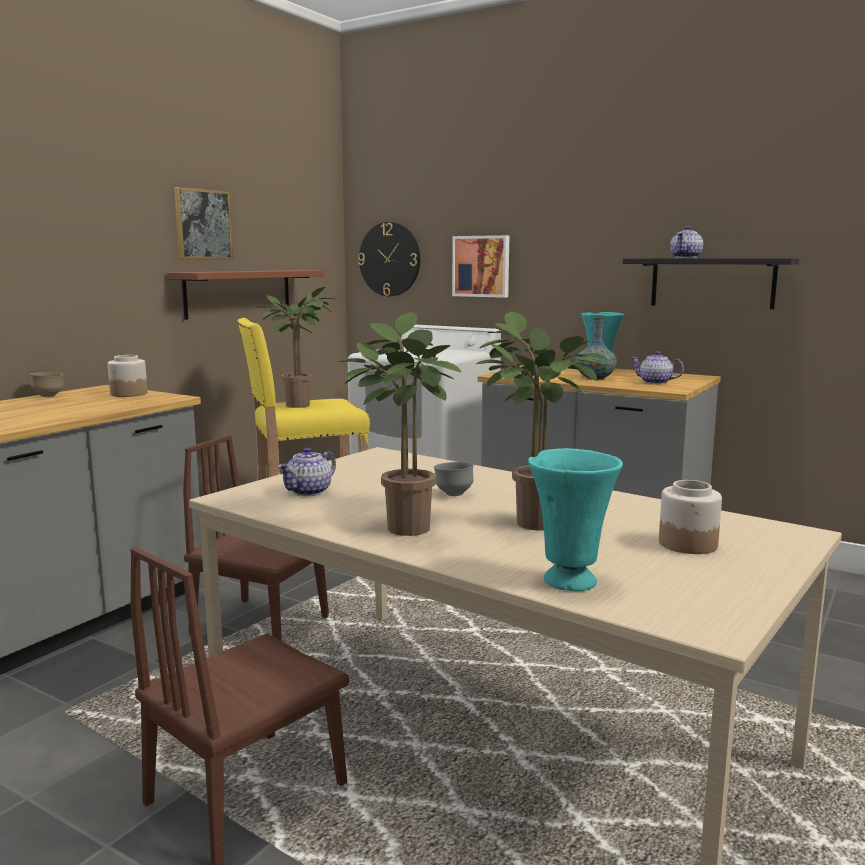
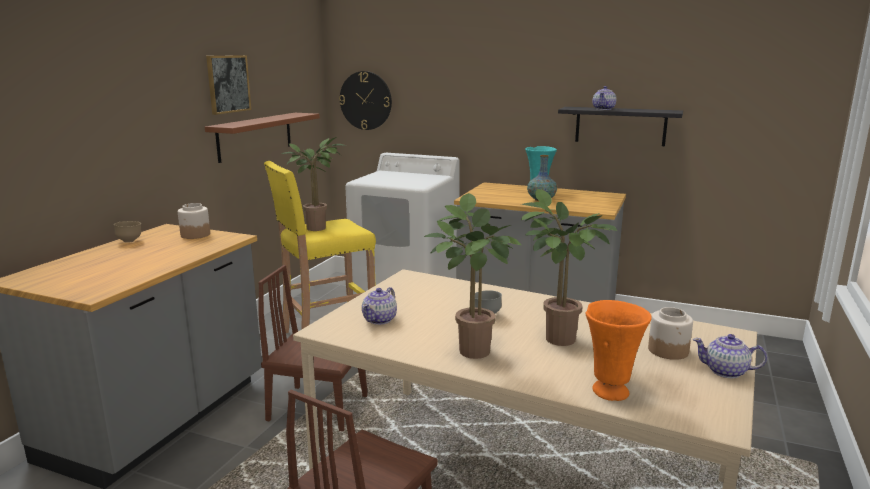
camera: 10 degrees left, 5 degrees up
picture [452,235,509,298] -> none
turquoise vase [528,448,623,591] -> orange vase [586,300,651,401]
teapot [631,351,684,384] -> teapot moved to [693,334,767,378]

